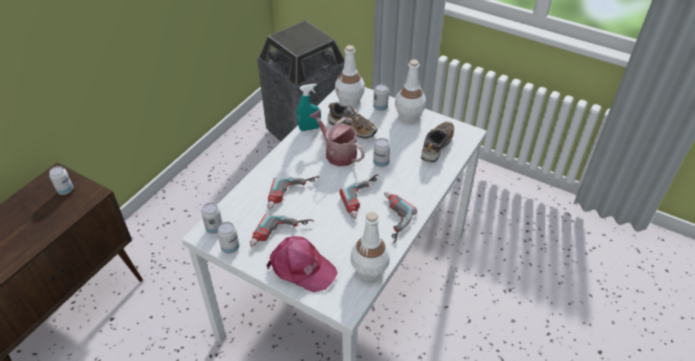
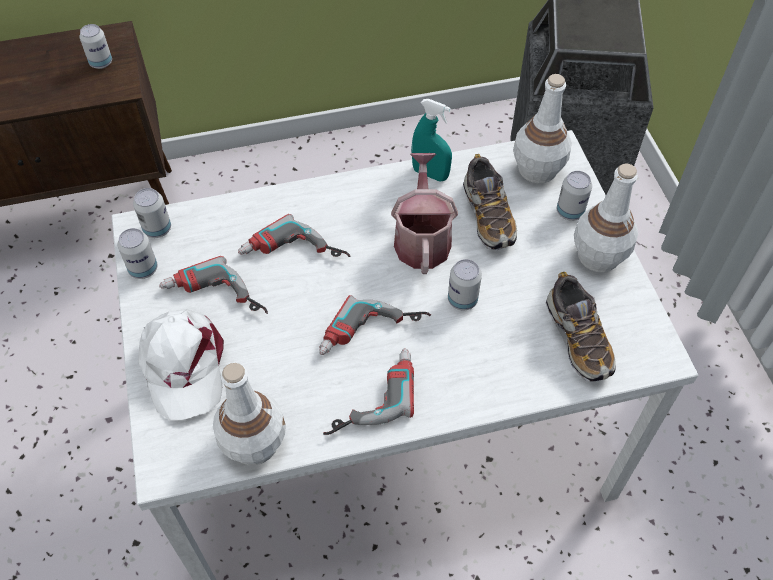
camera: 45 degrees right, 10 degrees up
pink cap [266,236,338,292] -> white cap [138,309,224,421]
shoe [421,121,454,163] -> shoe turned 90 degrees clockwise [546,272,616,381]

